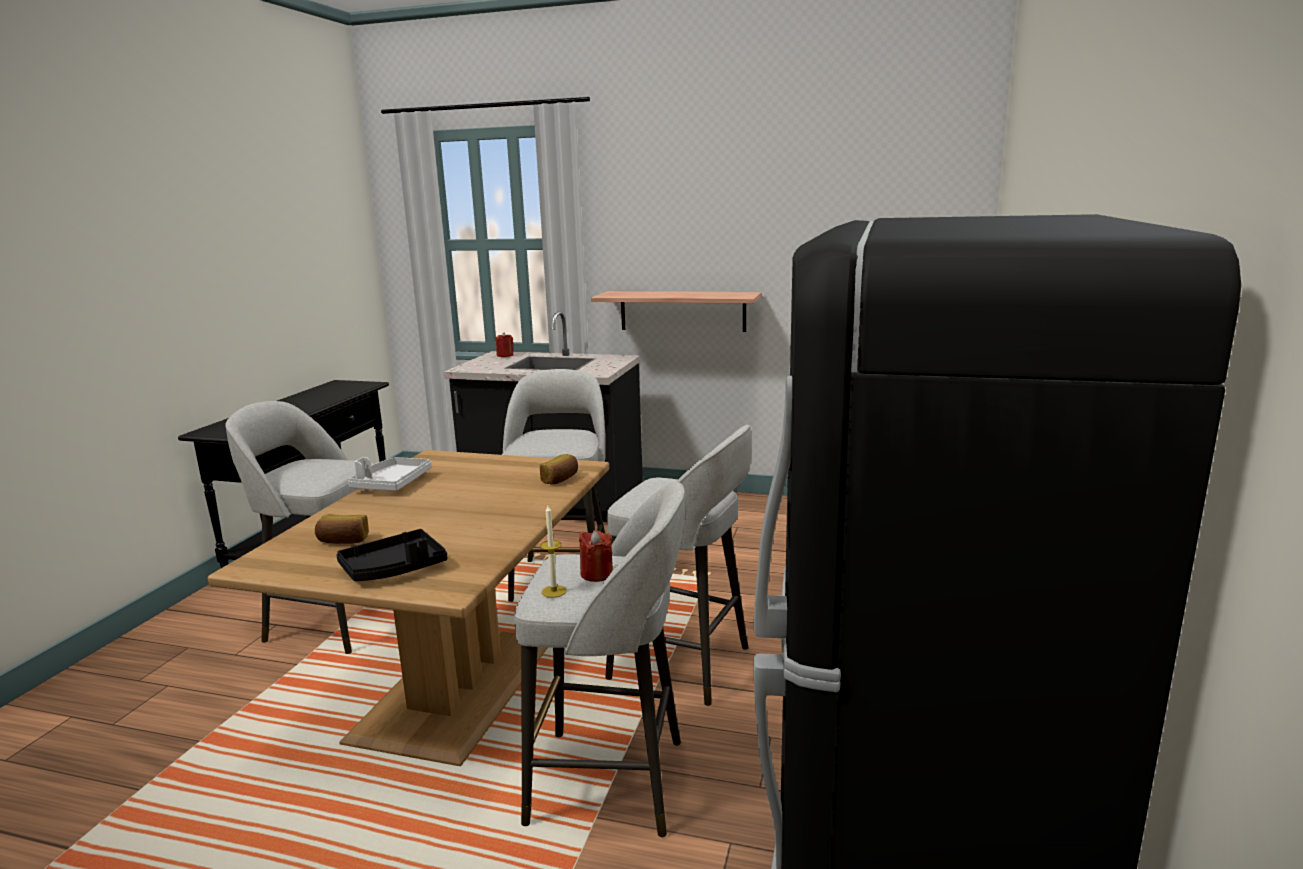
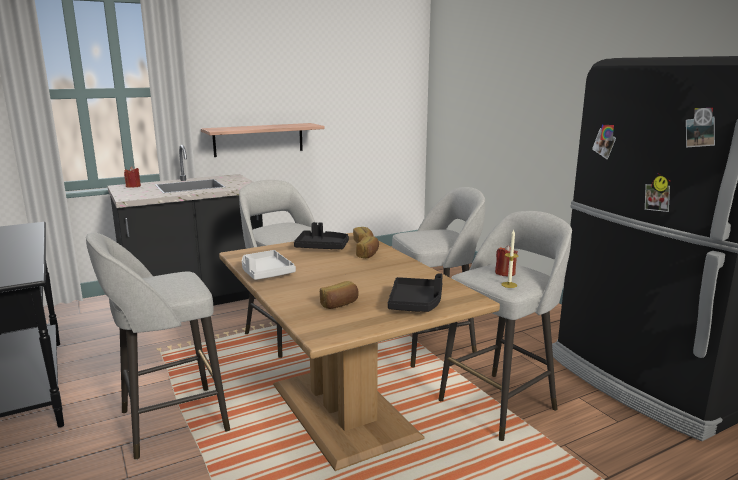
camera: 45 degrees left, 0 degrees up
none -> black tray [294,222,349,249]
none -> bread [356,236,379,258]

